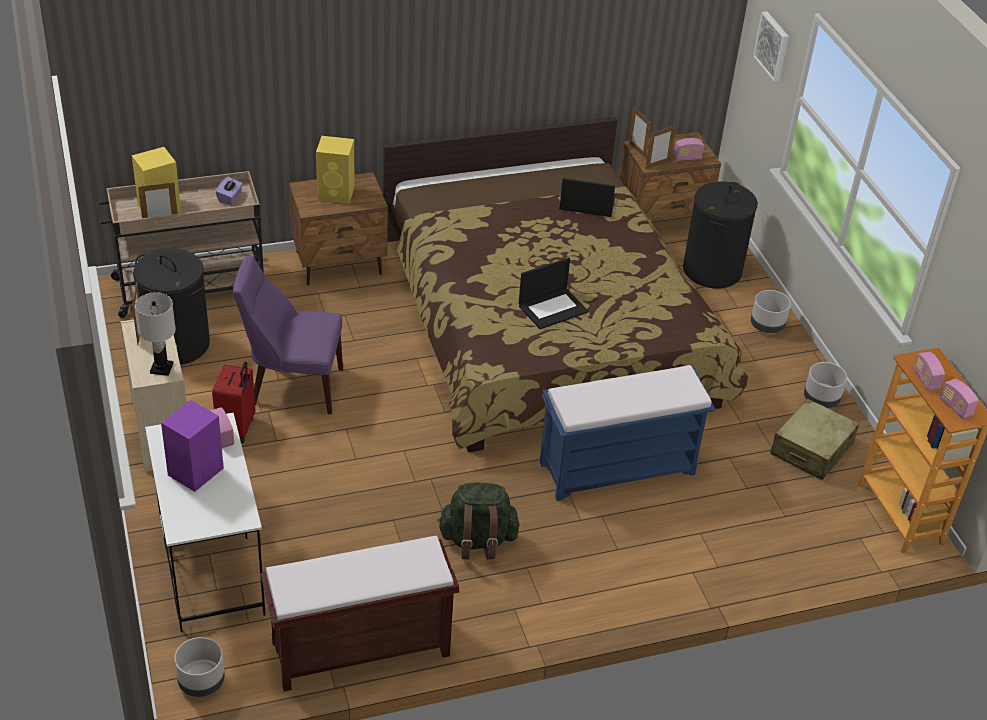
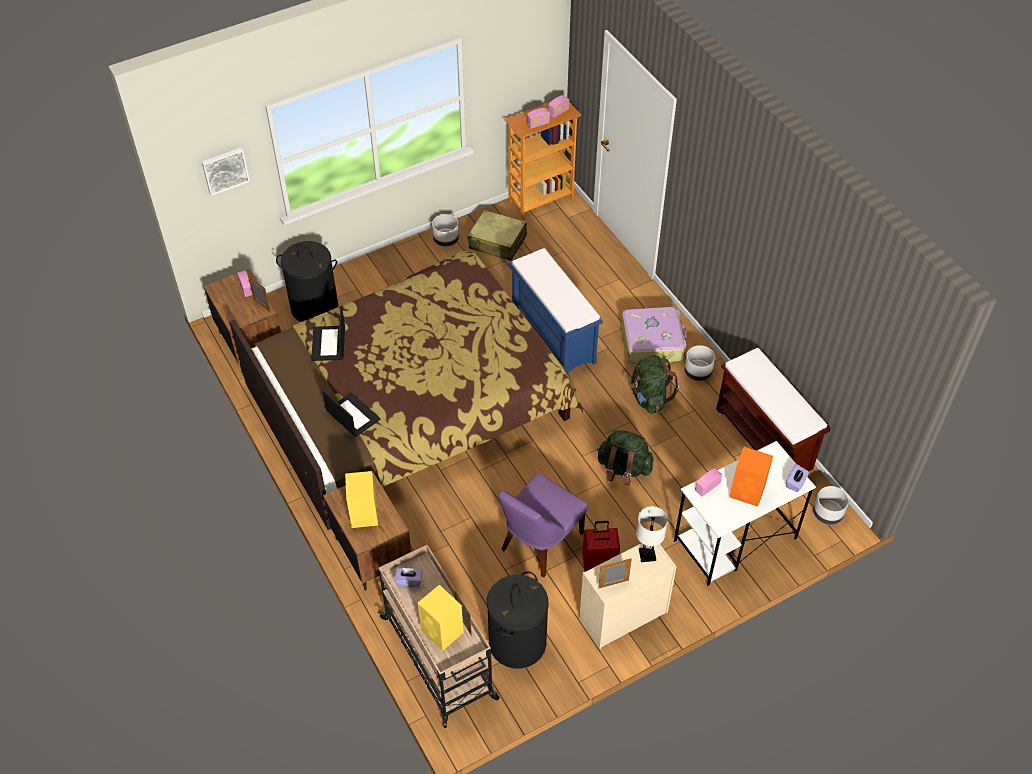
camera: 100 degrees left, 10 degrees up
purple speaker [161,400,224,492] -> orange speaker [729,447,773,507]
purple chair [233,255,343,414] -> purple chair turned 45 degrees clockwise [498,473,587,578]
laptop [519,257,588,329] -> laptop moved to [322,390,380,437]
picture frame [628,107,651,158] -> none
grey planter [750,290,791,333] -> grey planter moved to [684,345,715,381]
none -> green backpack [597,430,653,486]
none -> suitcase [621,307,687,364]
none -> purple tissue box [786,464,809,492]

